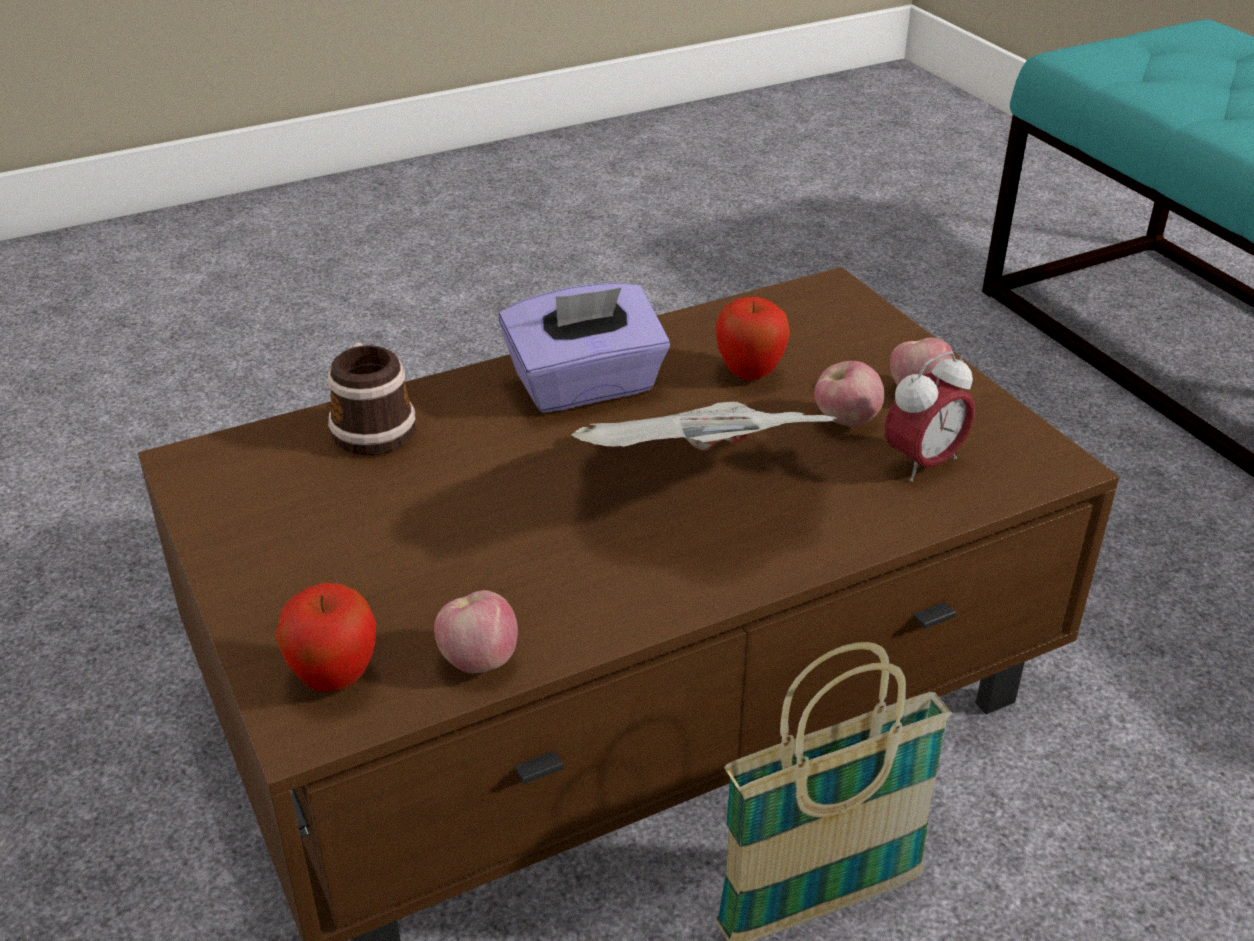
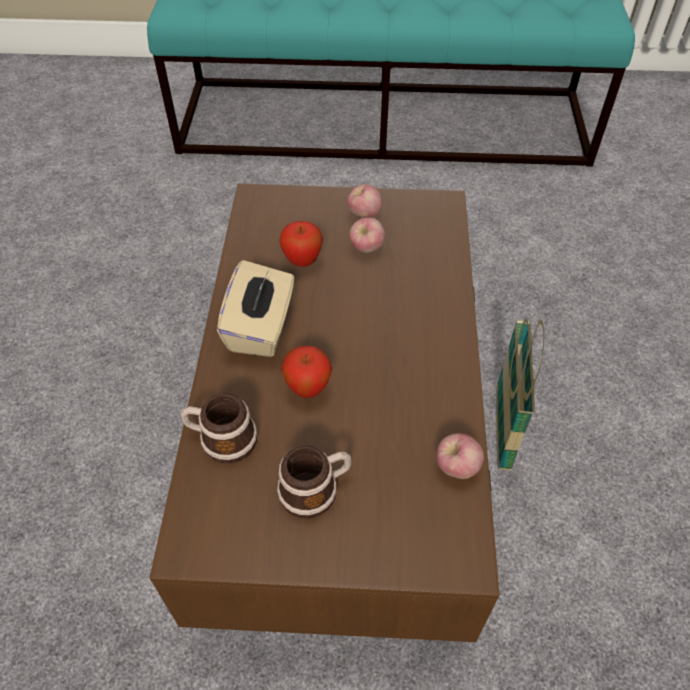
camera: 60 degrees left, 15 degrees up
apple [276,583,376,691] -> apple moved to [281,346,332,398]
purple tissue box [499,282,670,413] -> beige tissue box [217,260,294,357]
newspaper [571,401,836,451] -> none
alarm clock [885,351,975,482] -> none
none -> mug [277,445,351,518]

